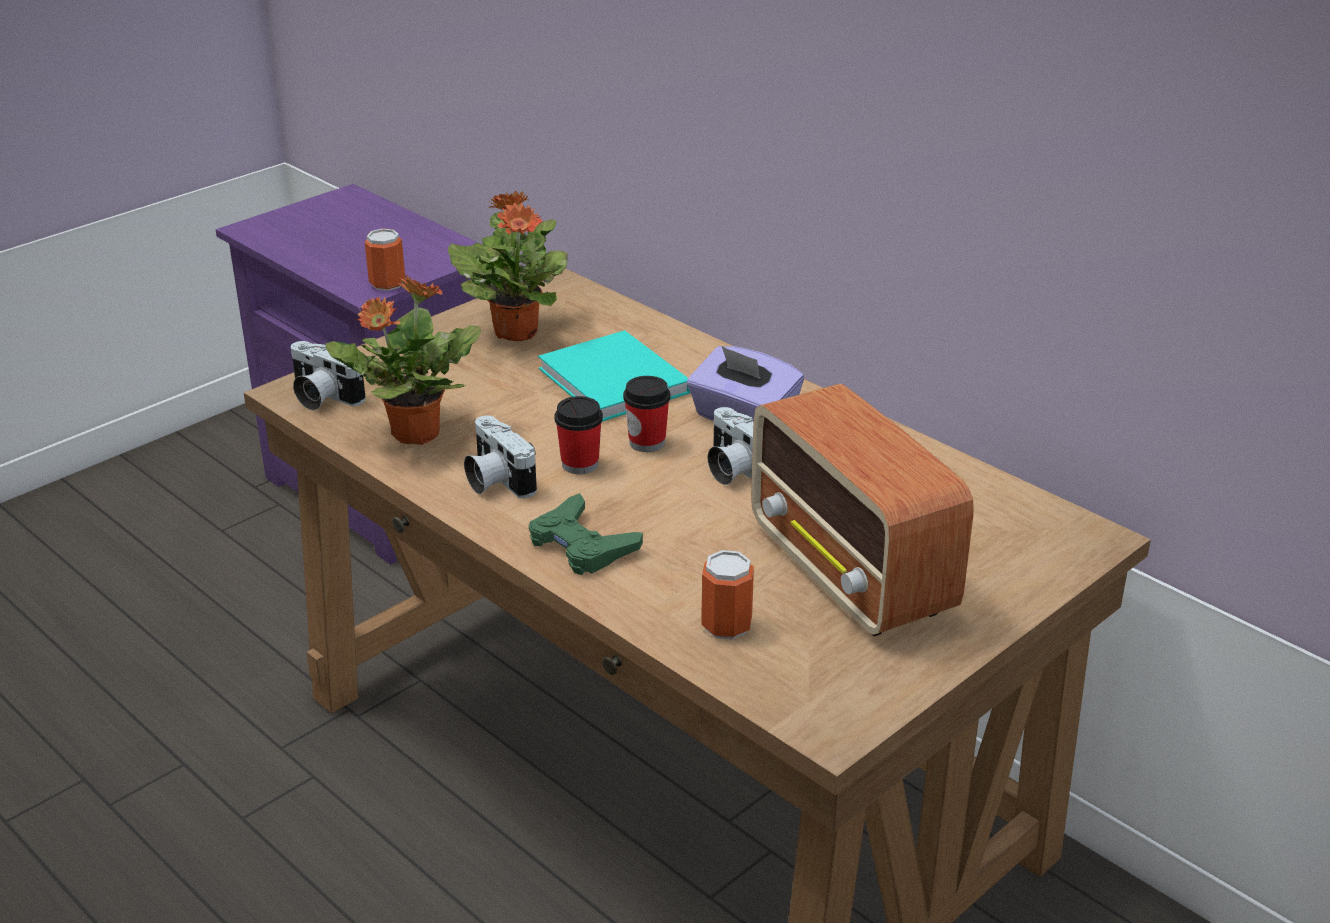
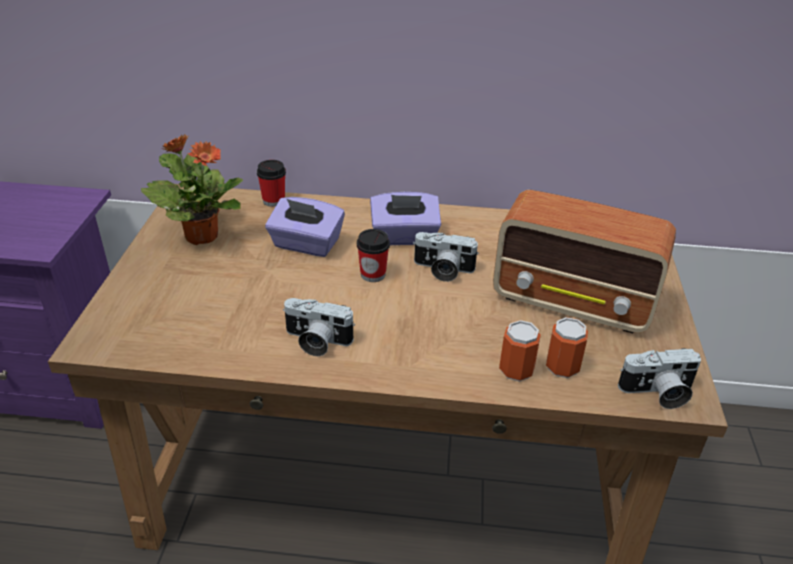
camera: 40 degrees left, 5 degrees up
camera [291,341,366,411] -> camera moved to [618,348,701,409]
potted plant [325,275,481,445] -> none
can [365,228,405,291] -> can moved to [499,320,541,382]
green game controller [529,493,643,575] -> none
turquoise book [538,330,690,422] -> purple tissue box [265,197,345,257]
cup [554,396,603,474] -> cup moved to [257,160,286,207]

